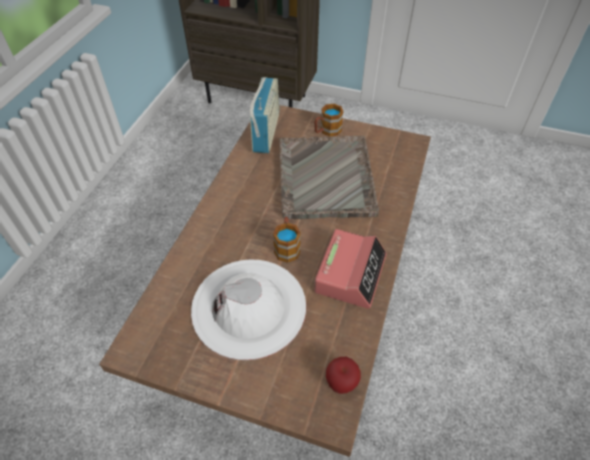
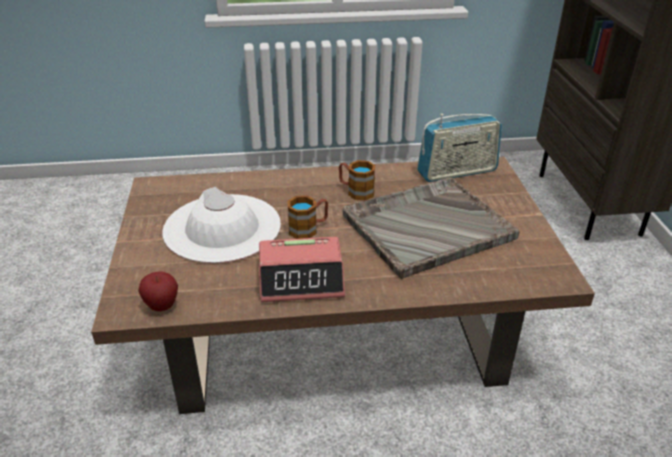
camera: 65 degrees right, 15 degrees down
mug [314,104,344,137] -> mug moved to [339,160,376,201]

